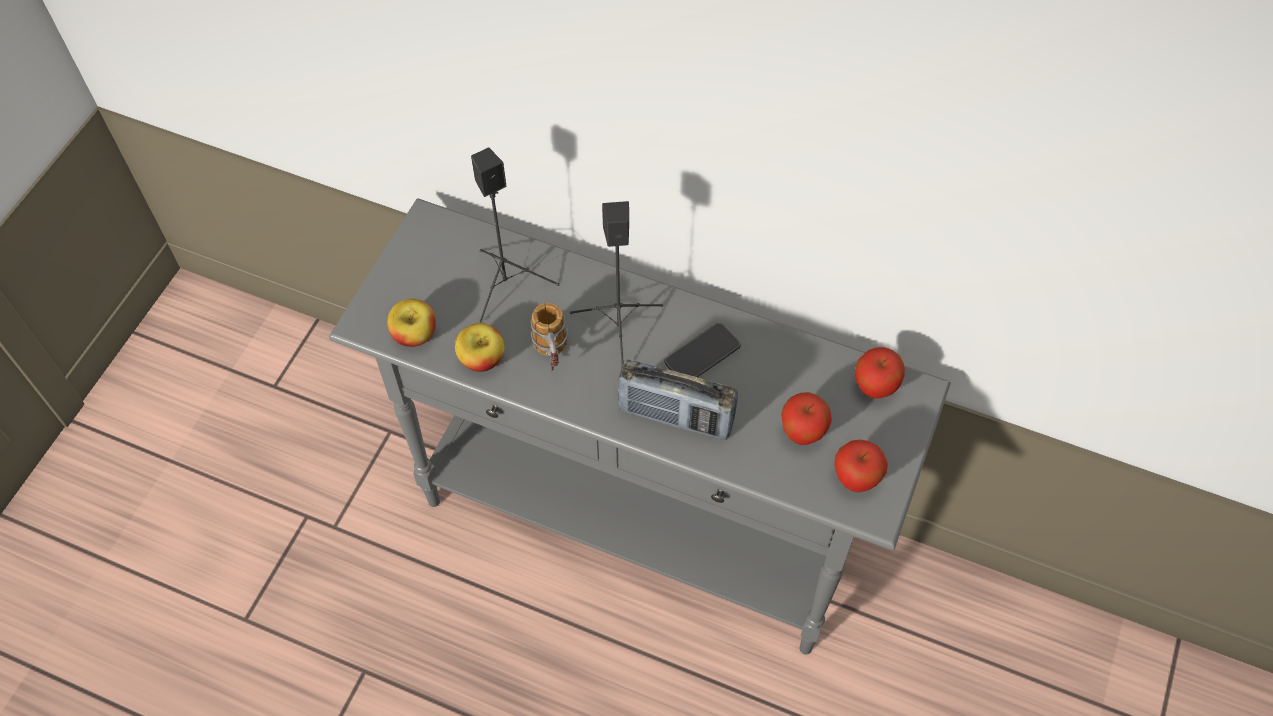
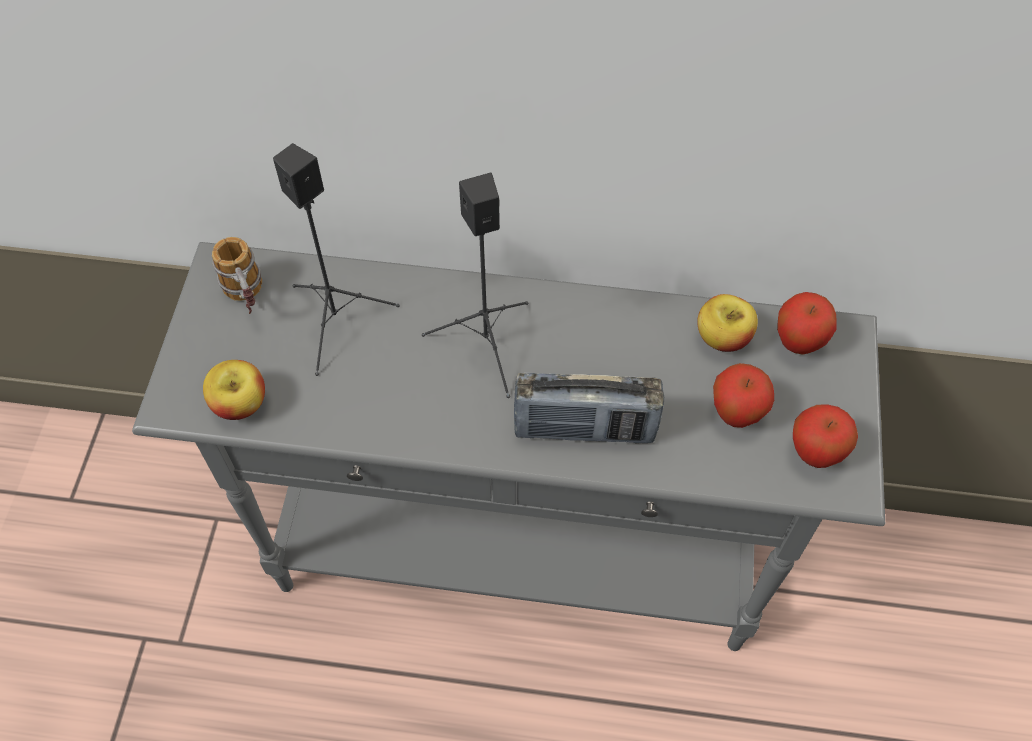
camera: 15 degrees left, 0 degrees up
apple [455,323,505,372] -> apple moved to [697,294,758,352]
mug [531,303,568,371] -> mug moved to [212,237,262,314]
phone [664,323,741,377] -> none

